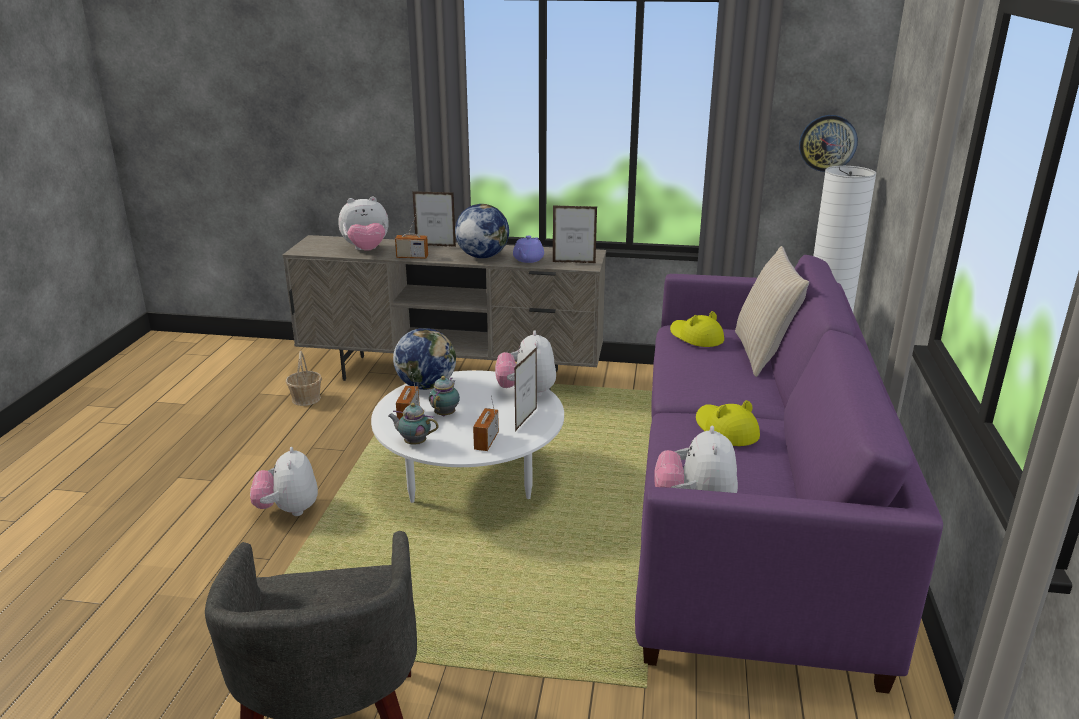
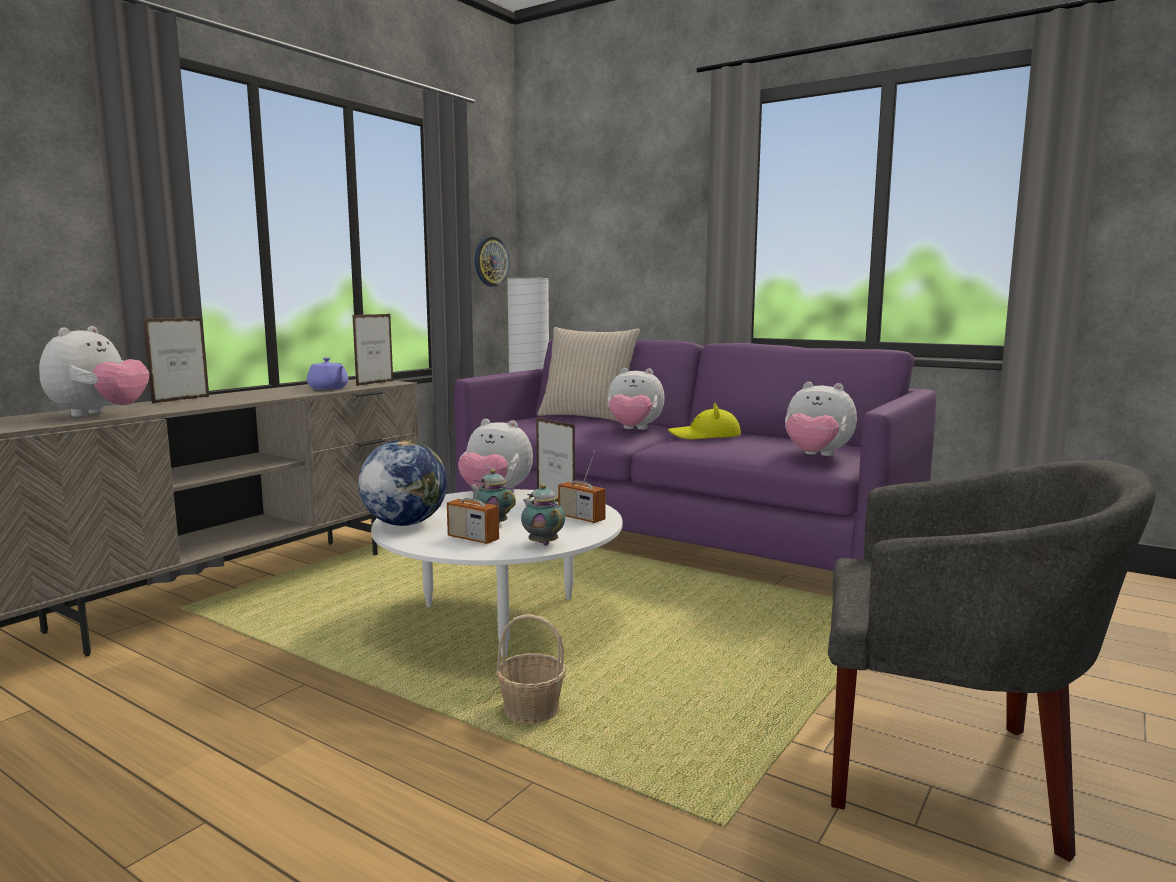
camera: 65 degrees left, 15 degrees down
plush toy [250,447,318,516] -> plush toy moved to [608,368,665,430]
basket [285,351,322,406] -> basket moved to [496,614,566,724]
teapot [388,403,439,445] -> teapot turned 105 degrees clockwise [521,484,565,546]
radio [395,212,428,259] -> none
globe [455,204,509,258] -> none
yellow hat [670,311,724,347] -> none

